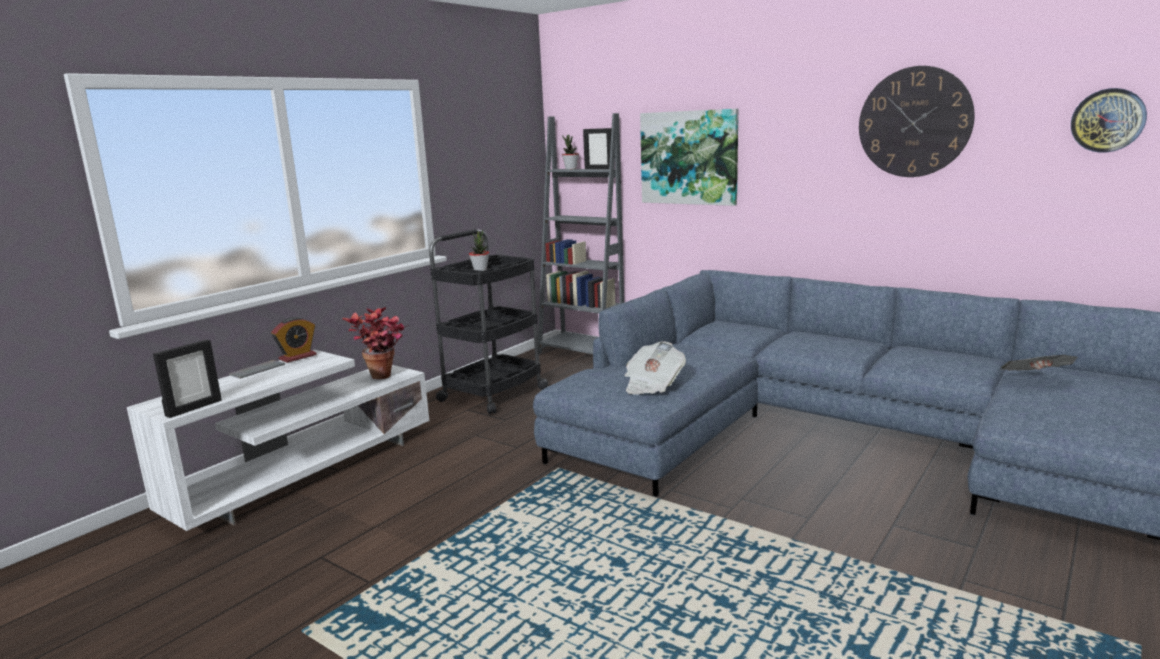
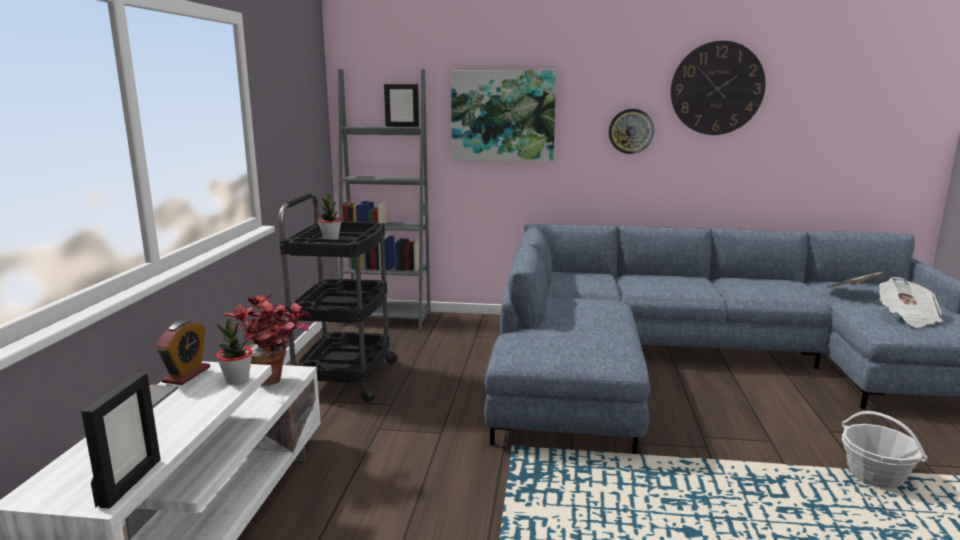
camera: 30 degrees left, 0 degrees up
potted plant [562,135,579,170] -> potted plant moved to [216,319,253,385]
newspaper [624,341,686,395] -> newspaper moved to [879,277,943,327]
wall clock [1071,88,1147,153] -> wall clock moved to [608,109,654,154]
none -> basket [842,411,928,488]

